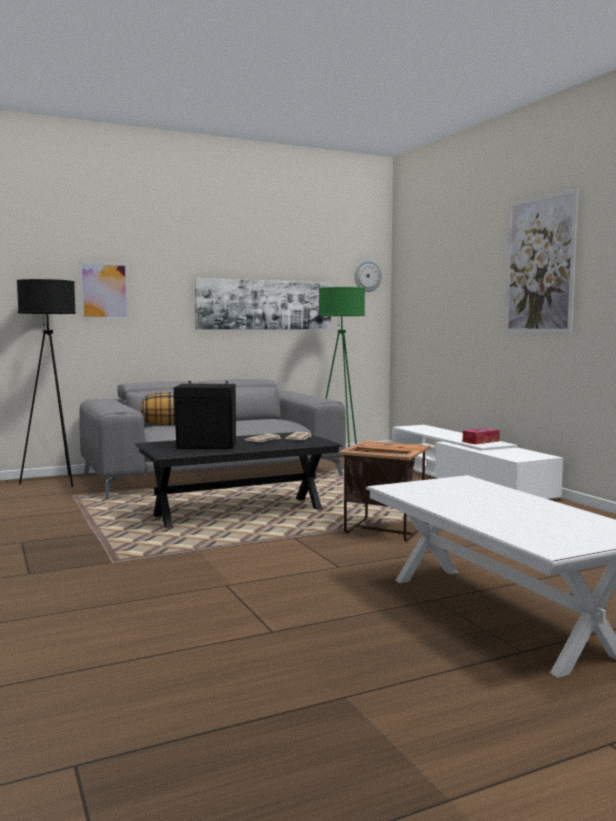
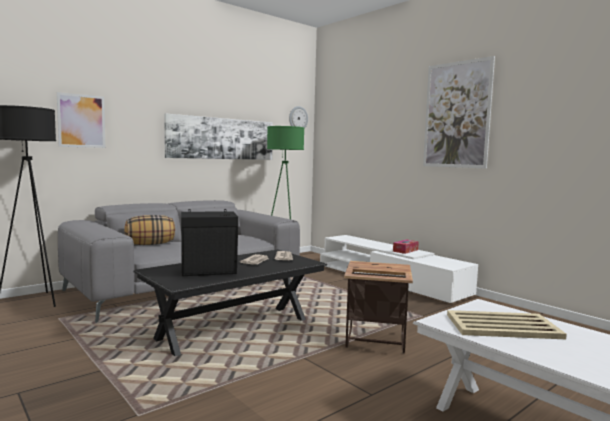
camera: 15 degrees left, 0 degrees up
none -> beige tray [447,310,567,339]

